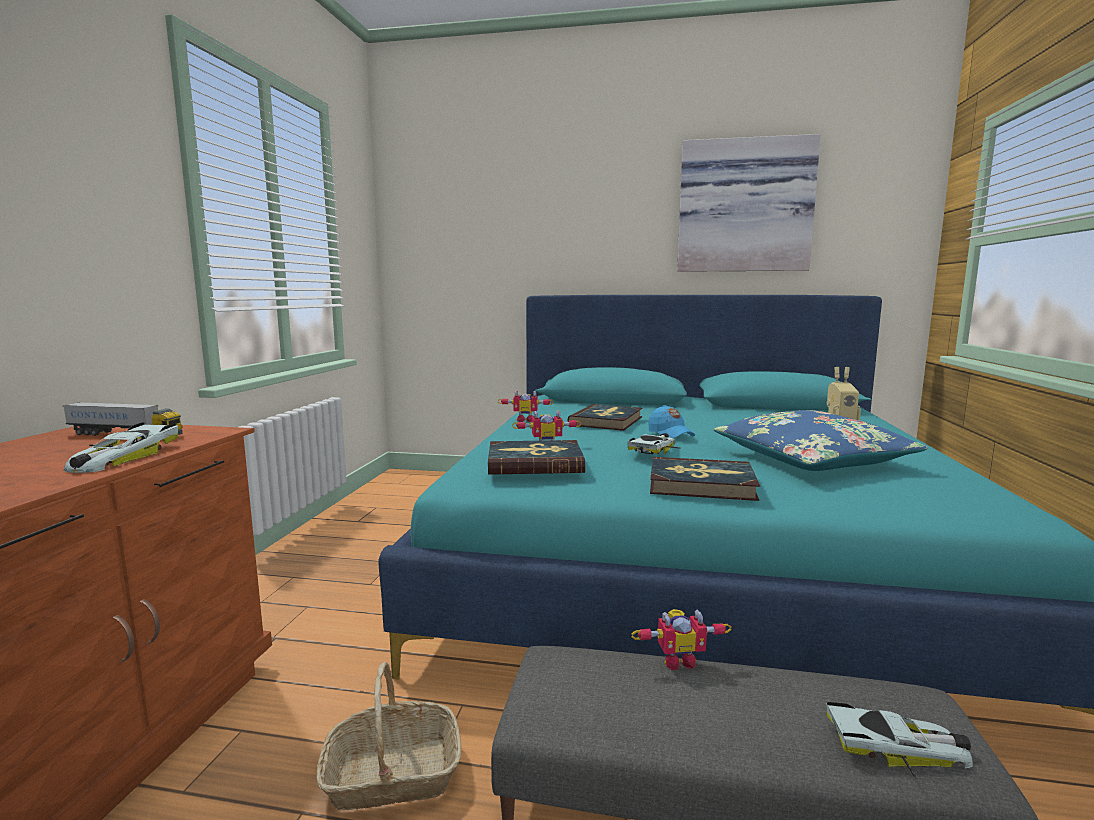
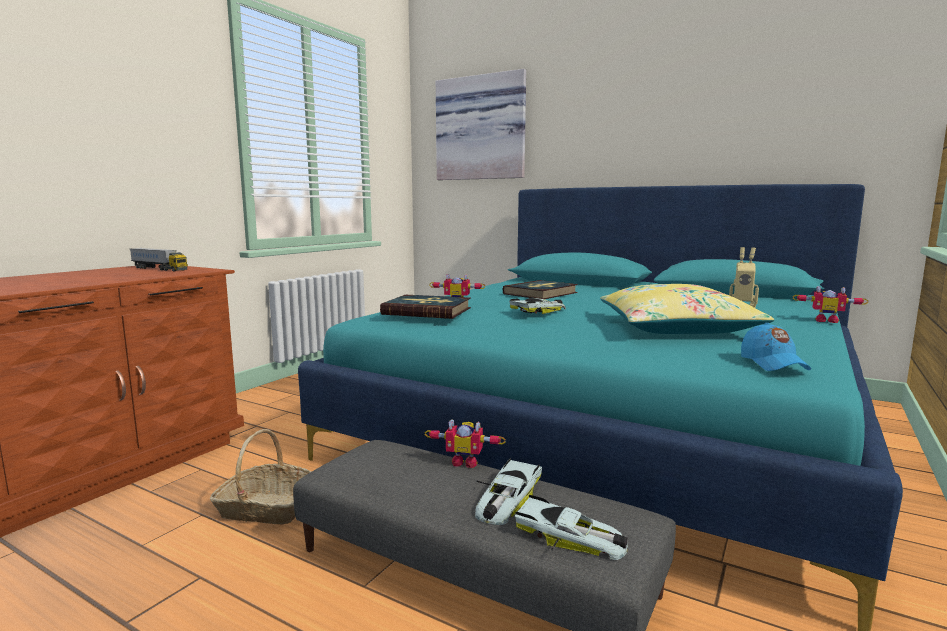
camera: 20 degrees right, 0 degrees up
toy car [64,422,179,473] -> toy car moved to [475,458,542,525]
toy robot [498,390,554,422] -> toy robot moved to [793,286,868,323]
blue cap [648,405,695,438] -> blue cap moved to [741,323,811,371]
book [650,457,760,501] -> none
picture [677,134,821,272] -> picture moved to [436,69,526,180]
blue pillow [714,410,927,471] -> yellow pillow [600,284,774,334]

